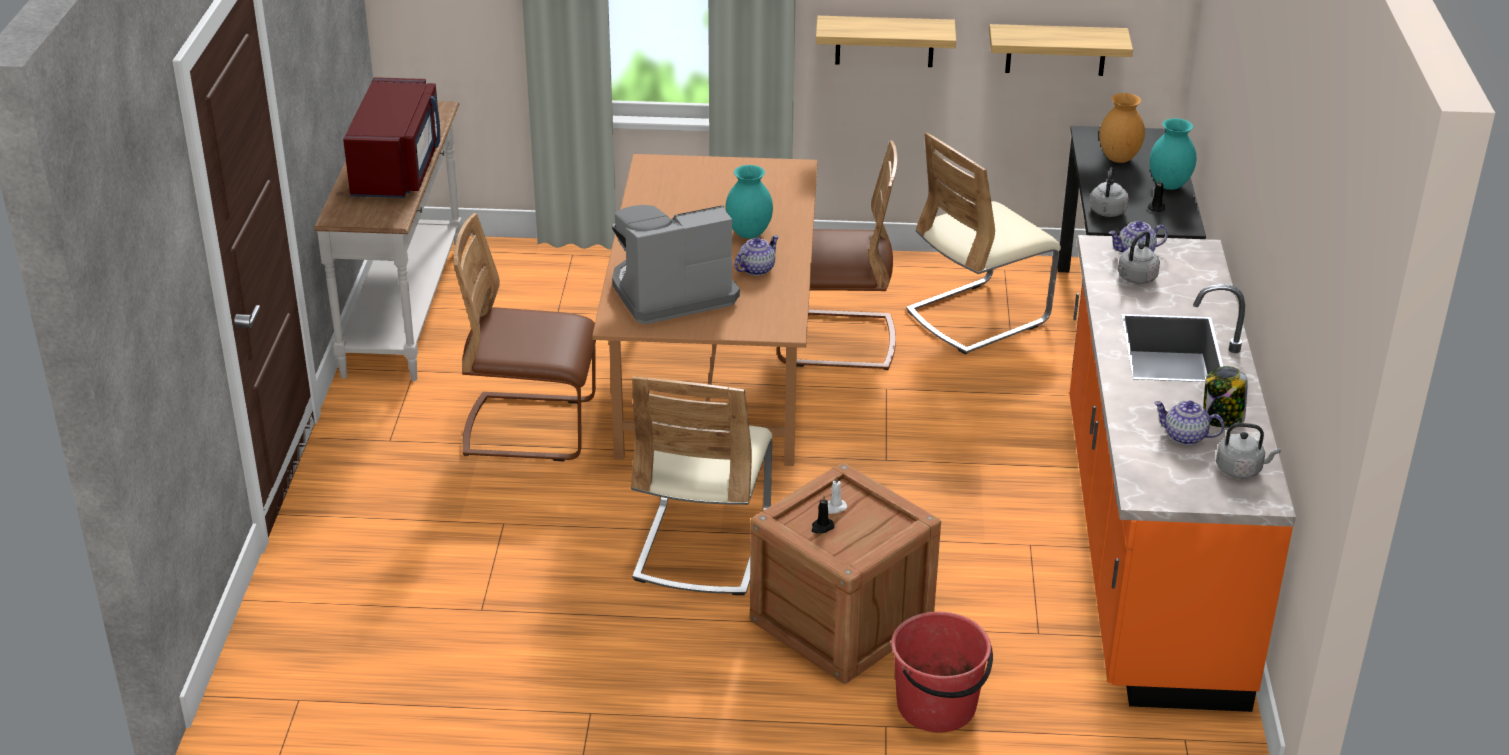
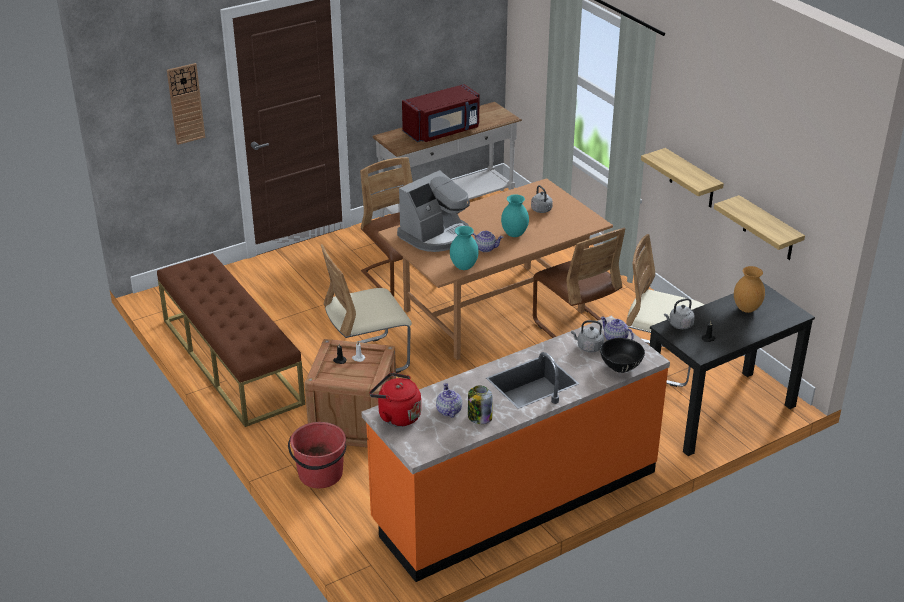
camera: 55 degrees right, 0 degrees up
coffee machine [612,205,740,324] -> coffee machine turned 105 degrees clockwise [397,170,470,252]
turquoise vase [1150,118,1196,190] -> turquoise vase moved to [450,226,479,270]
grey kettle [1216,423,1281,478] -> grey kettle moved to [531,185,553,213]
none -> brown bench [157,253,305,427]
none -> wall clock [167,63,205,145]
none -> red kettle [369,373,421,427]
none -> black bowl [600,338,645,373]

